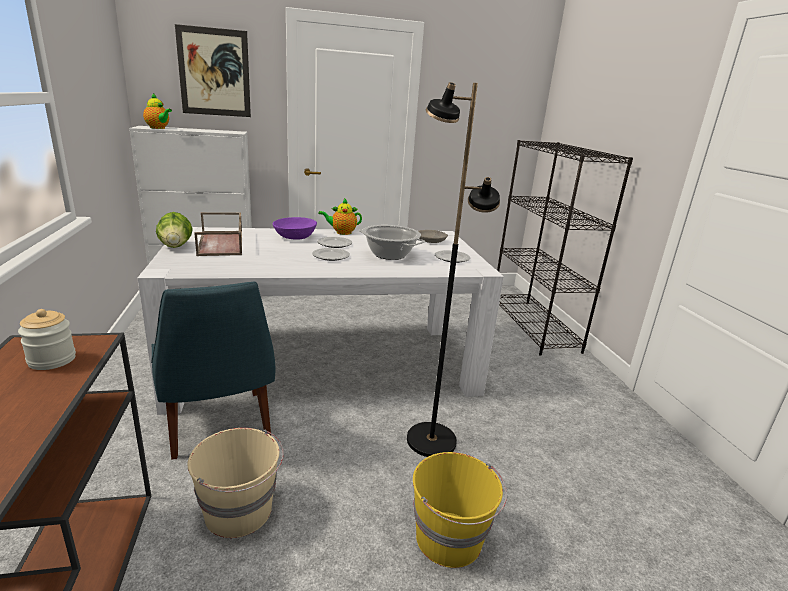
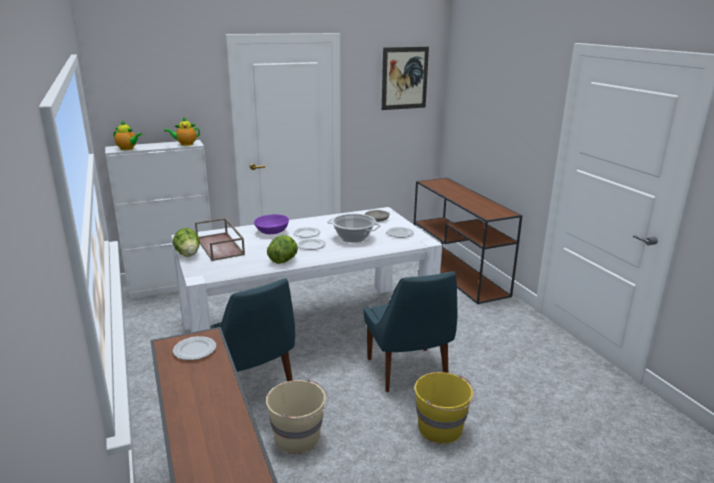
camera: 10 degrees left, 0 degrees up
jar [18,309,76,370] -> plate [173,336,216,360]
picture [175,24,251,117] -> picture moved to [382,47,429,110]
teapot [318,198,362,235] -> teapot moved to [164,117,200,146]
black floor lamp [407,82,500,457] -> blue chair [364,271,457,392]
black bookcase [497,140,633,356] -> brown console table [414,178,522,304]
none -> lettuce [267,235,298,264]

